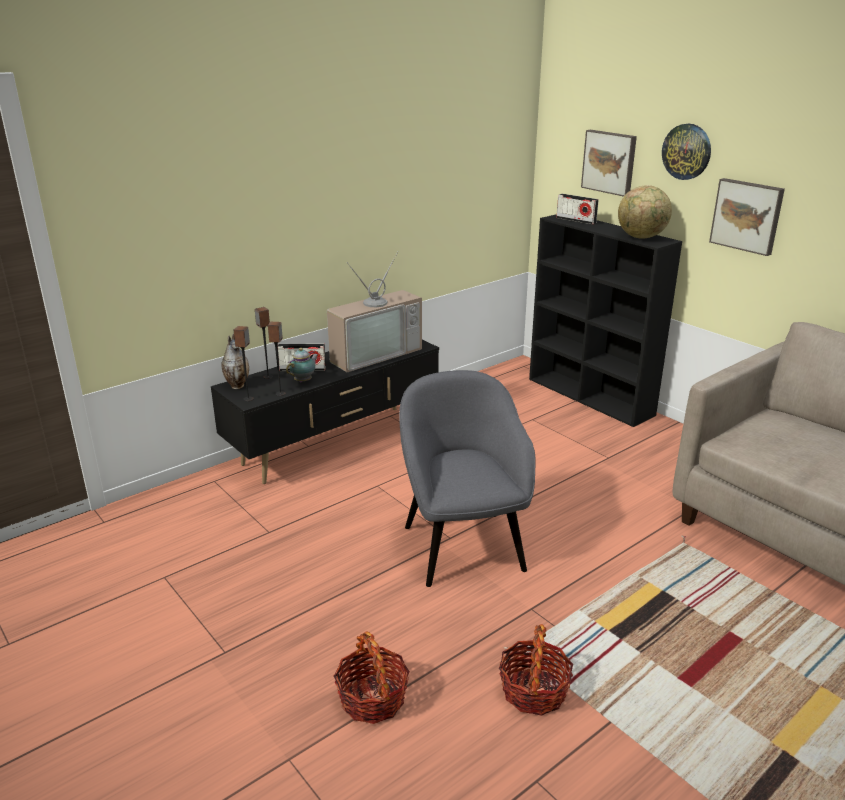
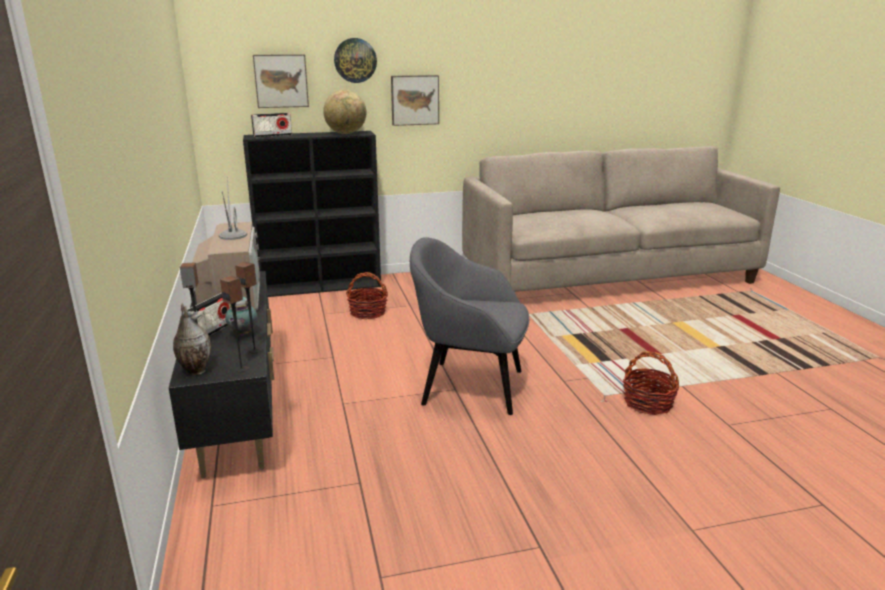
camera: 65 degrees left, 5 degrees down
teapot [286,348,318,382] -> teapot turned 150 degrees counterclockwise [225,297,257,336]
basket [334,631,410,724] -> basket moved to [346,272,388,319]

